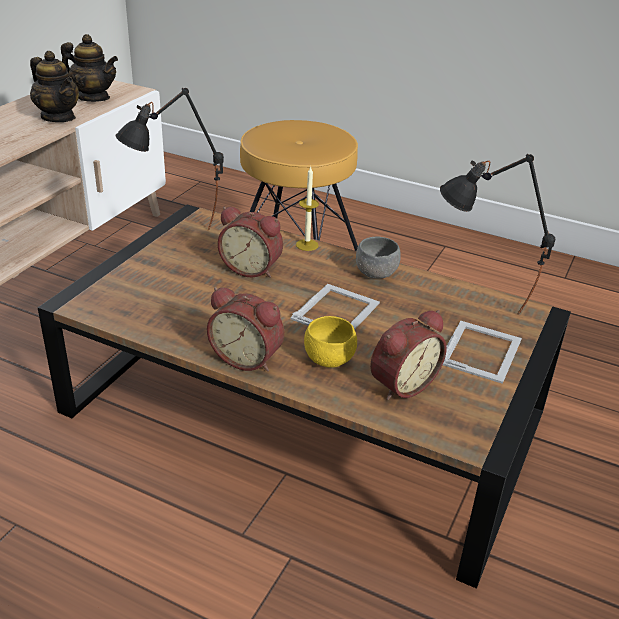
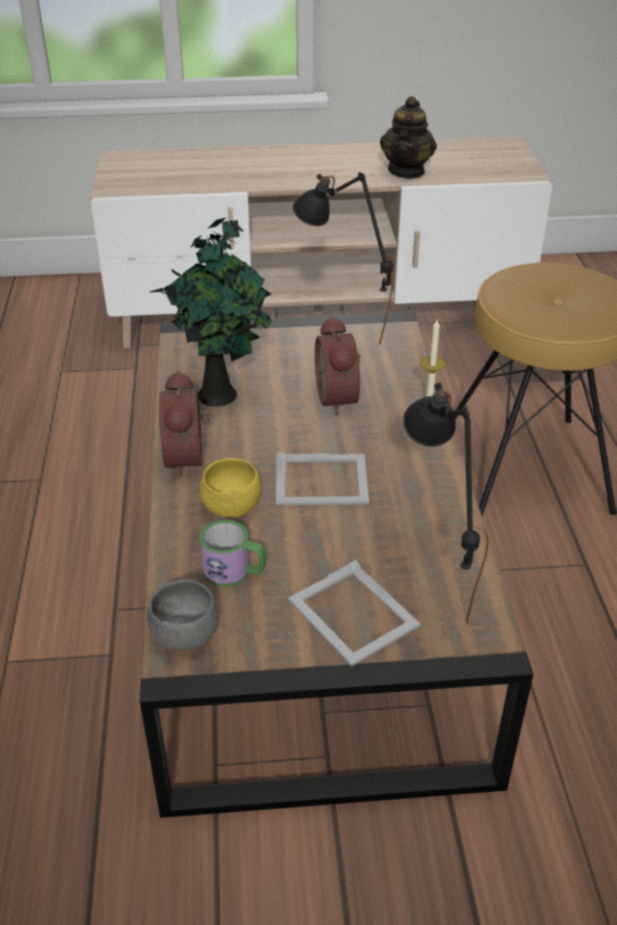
camera: 60 degrees right, 5 degrees up
teapot [61,34,118,102] -> none
grey bowl [356,237,401,279] -> grey bowl moved to [147,579,218,651]
alarm clock [370,310,447,400] -> mug [200,520,267,586]
picture frame [443,321,522,384] -> picture frame turned 60 degrees clockwise [288,560,421,666]
none -> potted plant [150,218,272,407]

